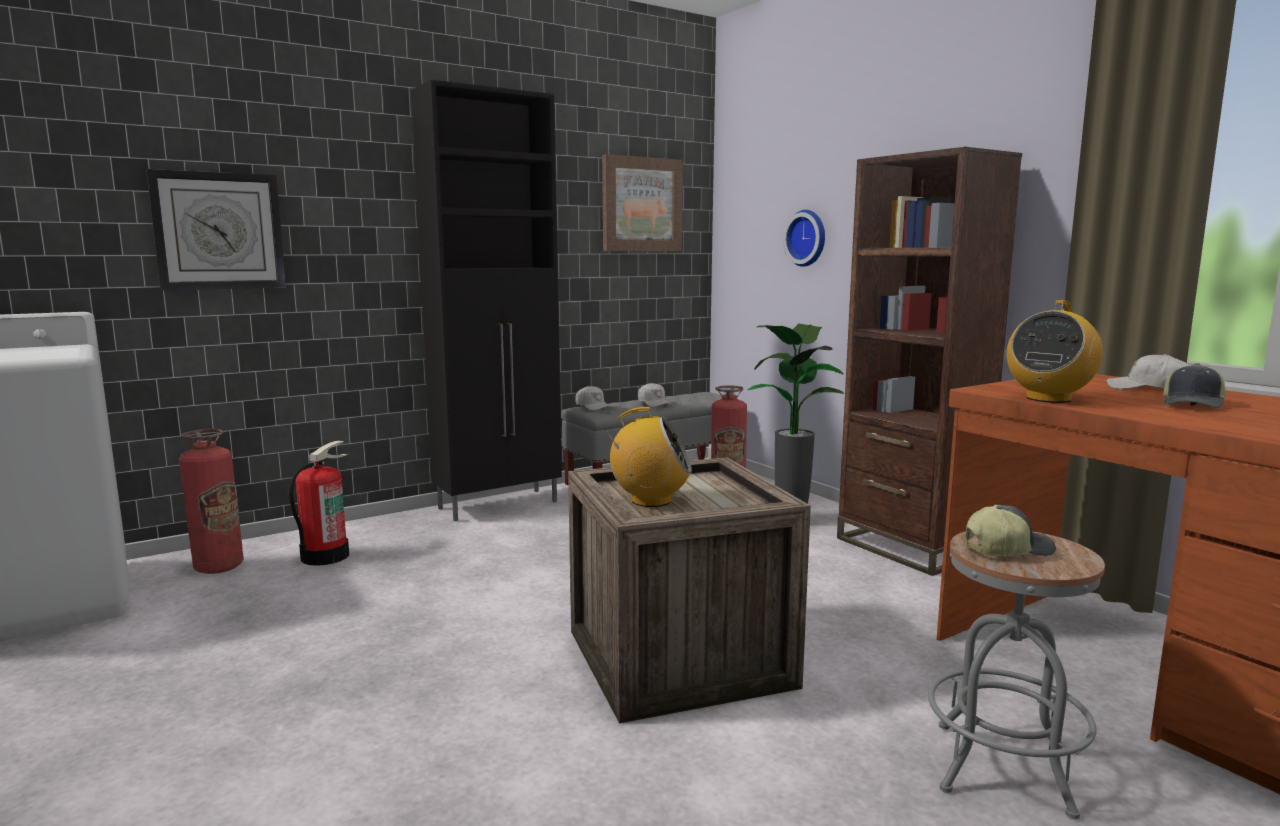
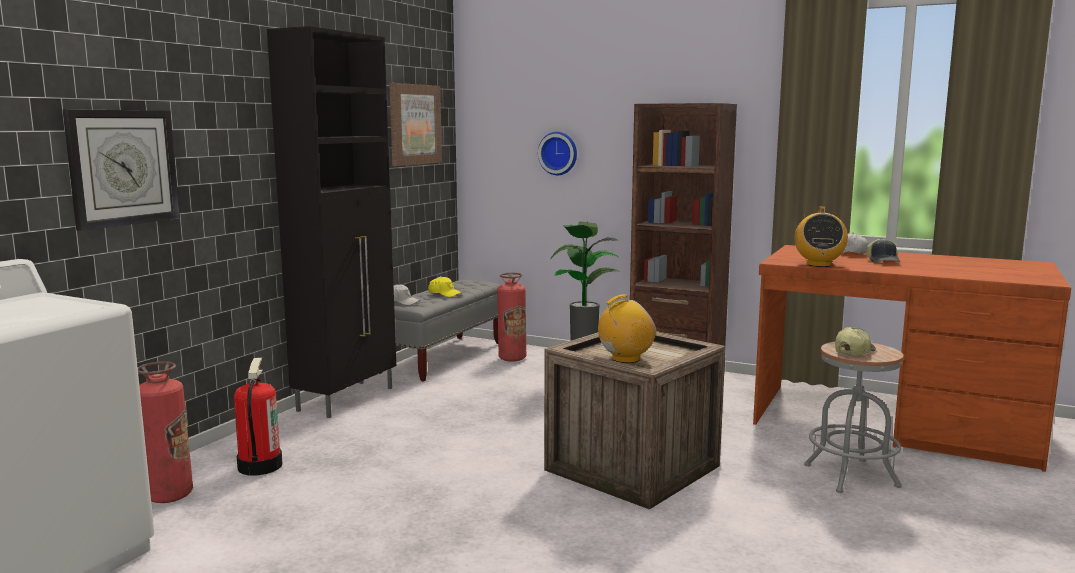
camera: 30 degrees left, 0 degrees up
white cap [638,383,672,407] -> yellow cap [428,276,462,297]

